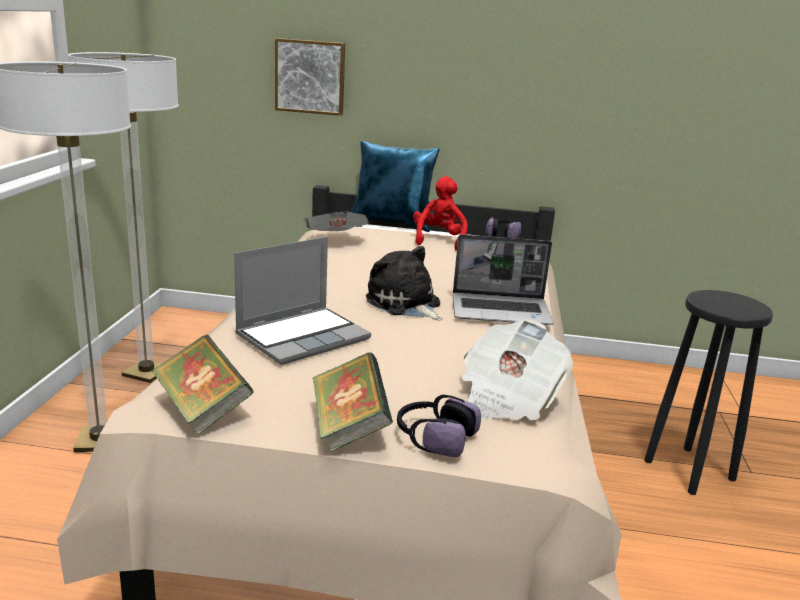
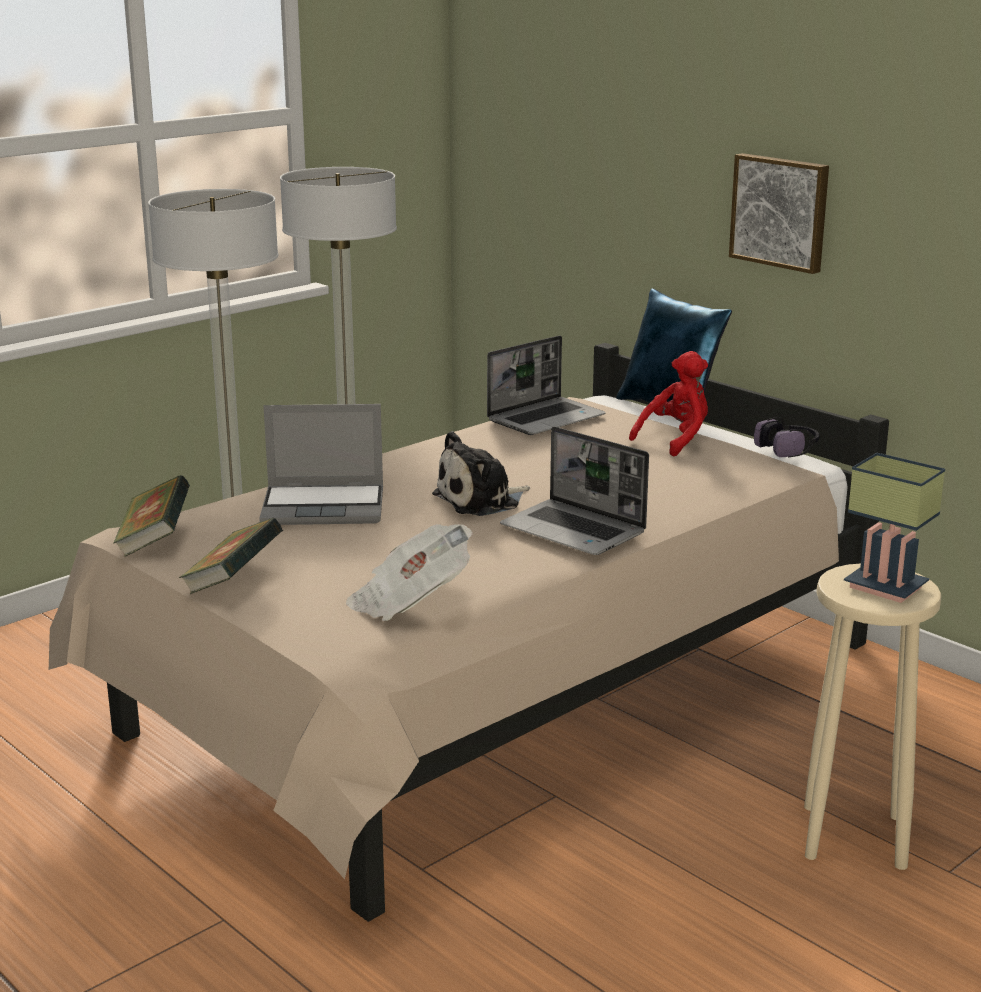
camera: 40 degrees right, 0 degrees up
picture [275,38,345,116] -> picture moved to [729,153,829,274]
newspaper [304,212,369,231] -> laptop [487,335,606,435]
plush toy [366,246,443,320] -> plush toy turned 120 degrees counterclockwise [432,431,530,516]
headphones [397,394,481,457] -> none
black stool [644,290,773,495] -> beige stool [804,564,941,870]
none -> table lamp [844,453,945,603]

